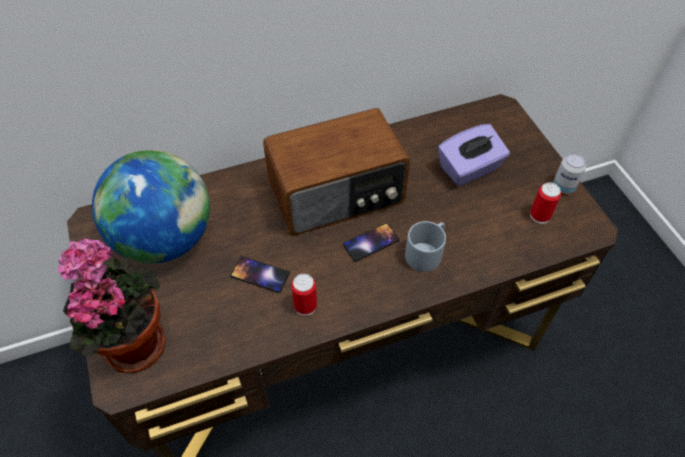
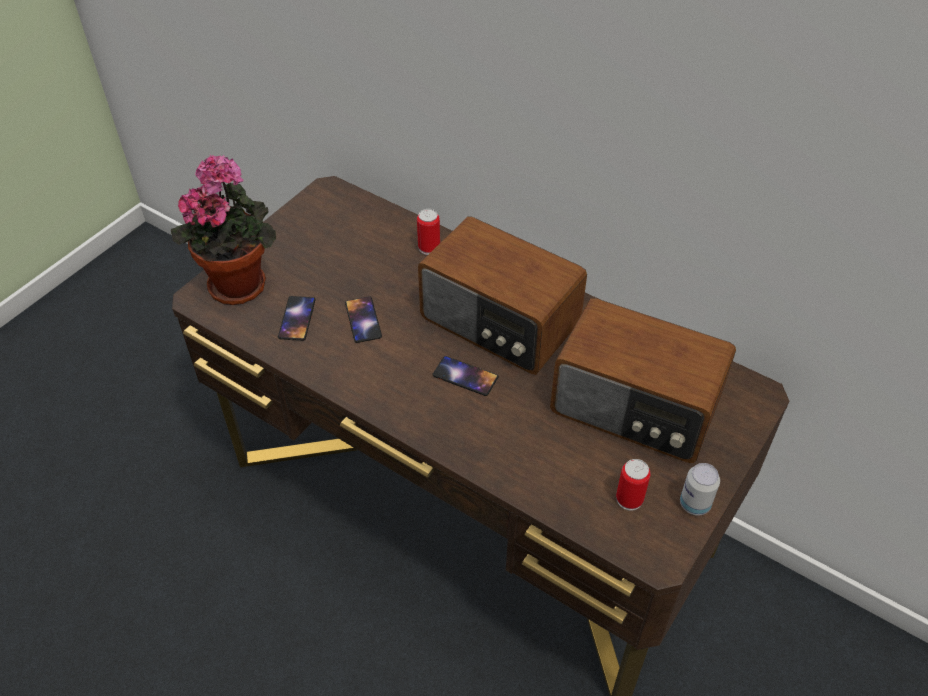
camera: 55 degrees right, 5 degrees down
globe [92,150,210,263] -> none
can [291,274,317,316] -> can moved to [417,209,440,255]
grey mug [405,221,446,272] -> none
purple tissue box [438,124,510,186] -> radio [550,298,736,463]
none -> phone [278,296,315,341]

